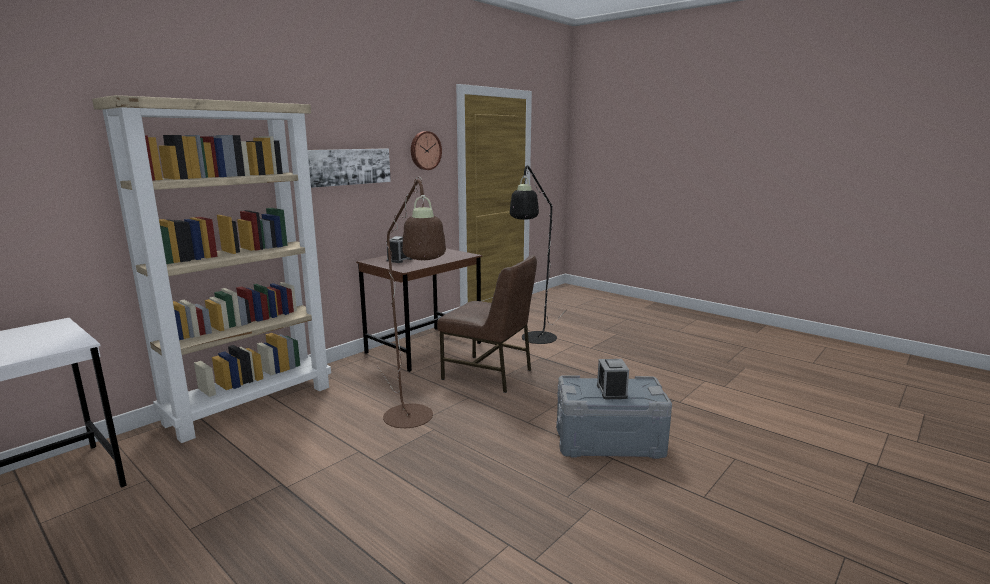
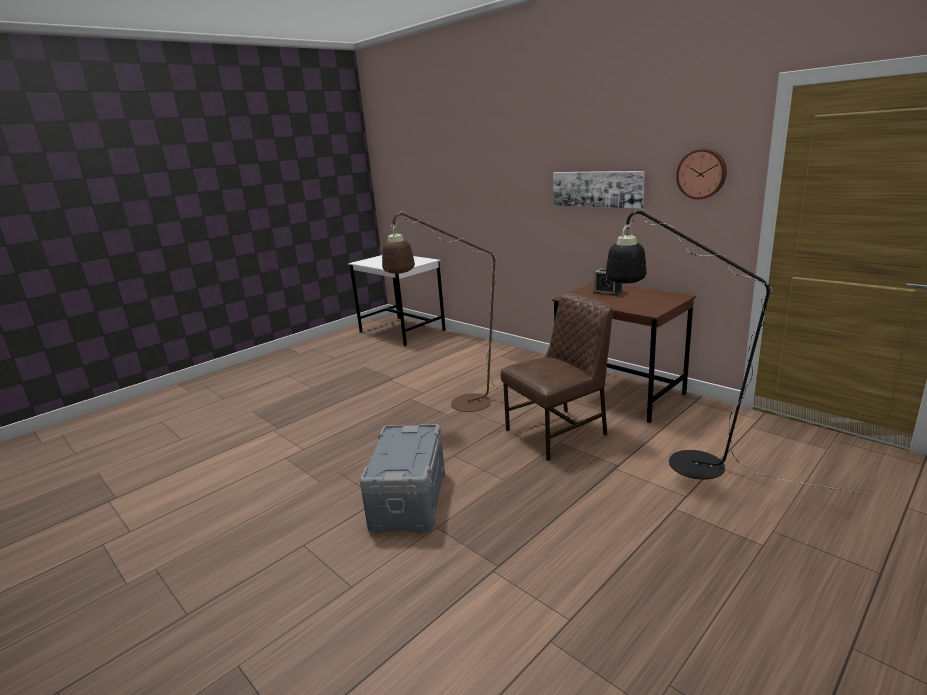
camera: 95 degrees right, 5 degrees up
beige bookcase [92,95,331,443] -> none
brown chair [437,255,537,393] -> brown chair turned 150 degrees counterclockwise [501,293,613,461]
alarm clock [597,359,629,399] -> none

